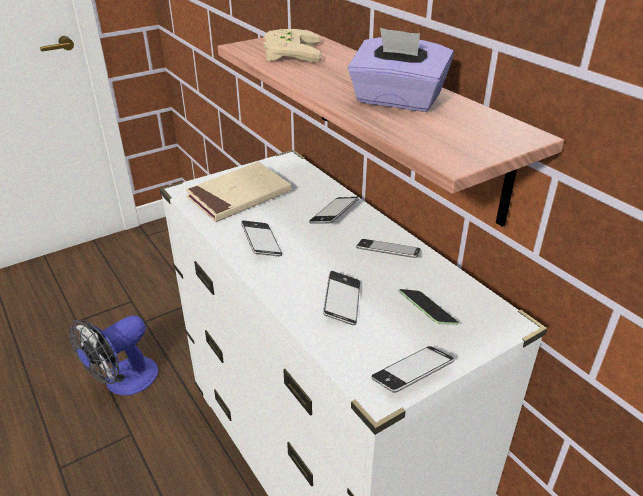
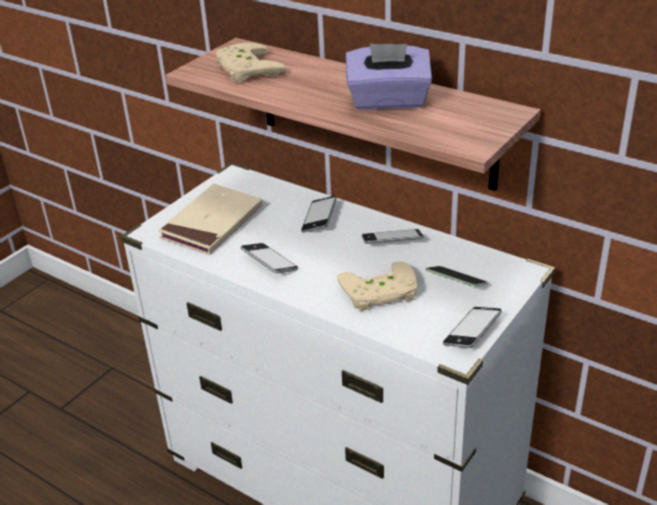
camera: 20 degrees left, 0 degrees up
fan [69,315,158,396] -> none
phone [323,271,360,325] -> beige game controller [337,262,417,311]

